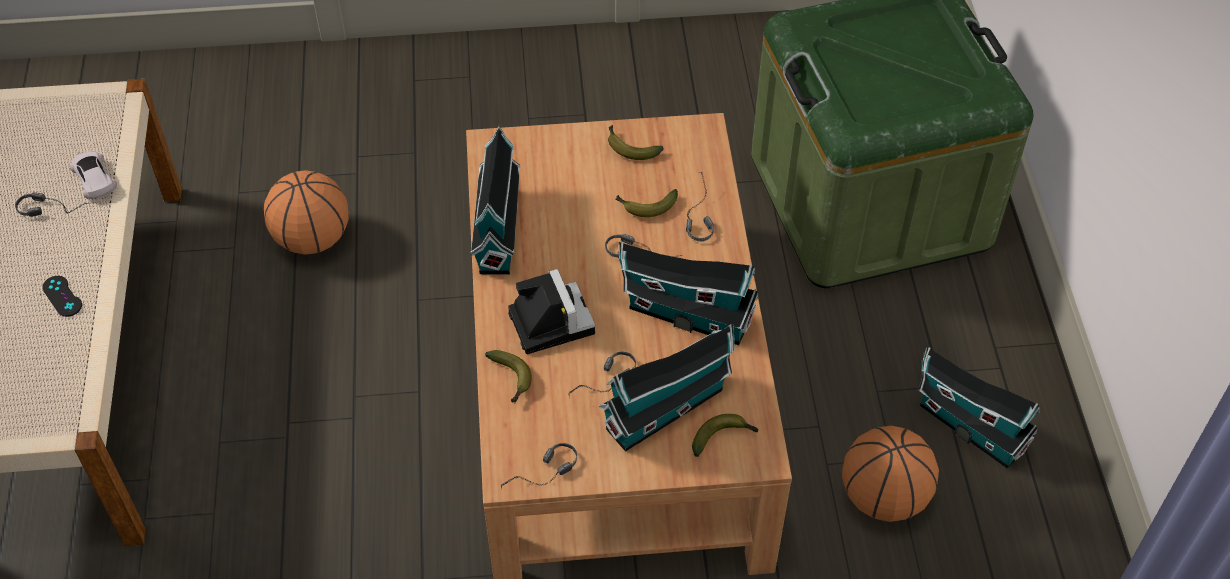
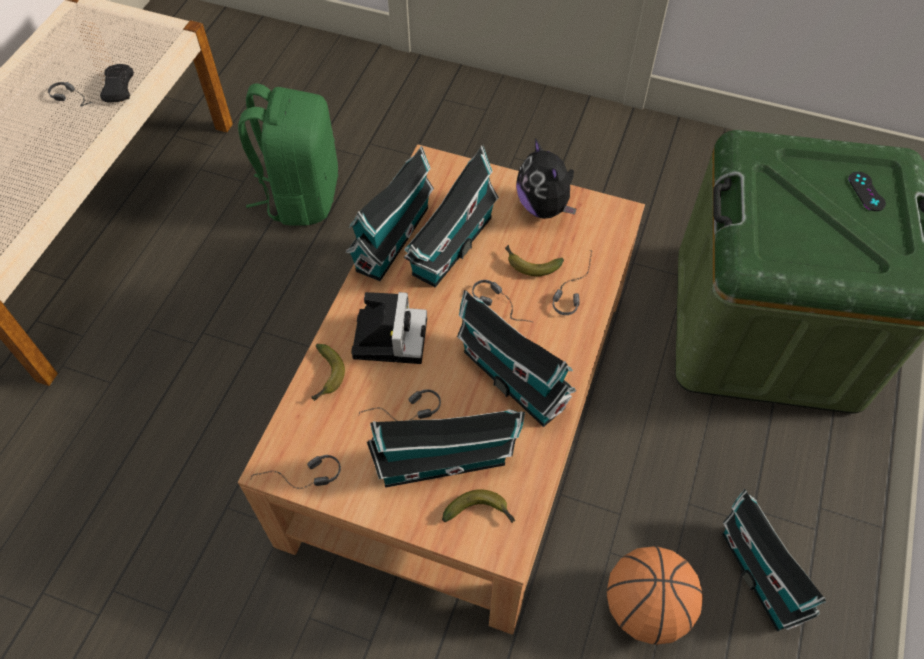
camera: 25 degrees right, 5 degrees up
black game controller [42,276,82,317] -> black game controller moved to [849,172,886,211]
white toy car [70,151,117,199] -> black toy car [100,64,134,102]
basketball [264,170,349,255] -> green backpack [238,84,338,226]
banana [608,125,664,160] -> plush toy [516,138,576,219]
none -> toy house [404,145,499,288]

